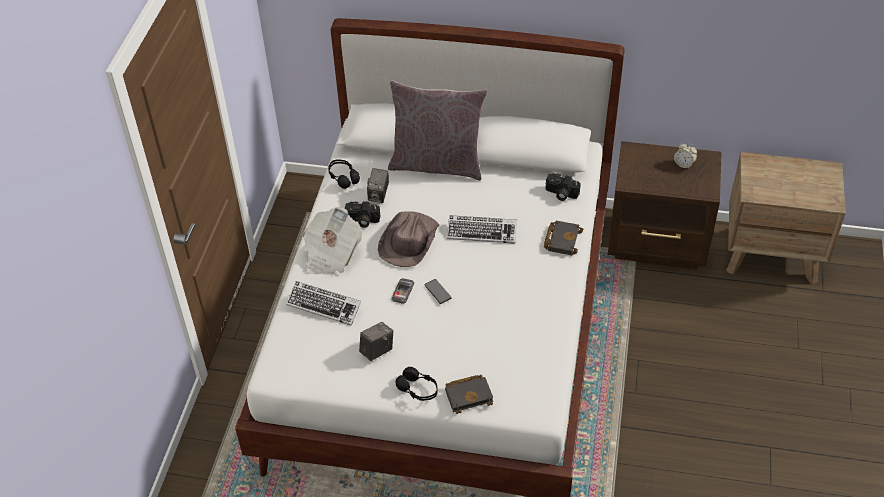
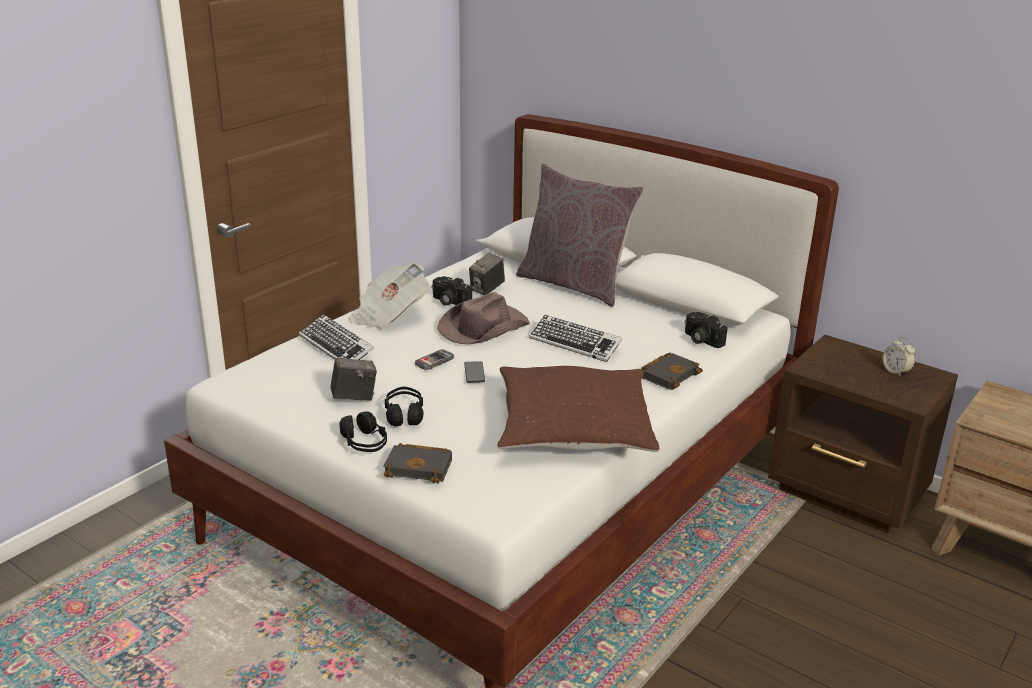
camera: 25 degrees right, 20 degrees down
black headphones [328,159,360,189] -> black headphones moved to [385,387,423,426]
none -> brown pillow [497,366,659,452]

